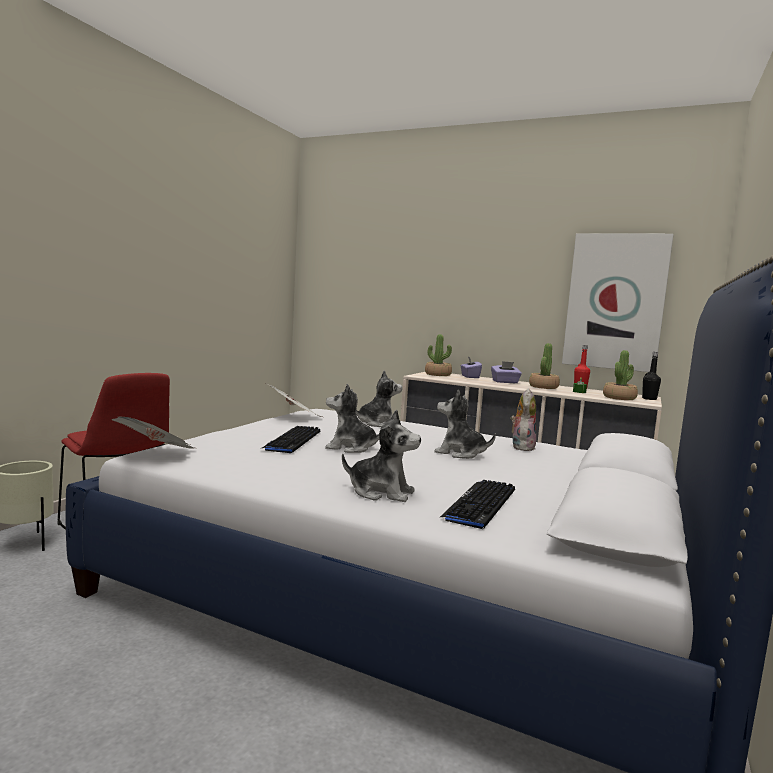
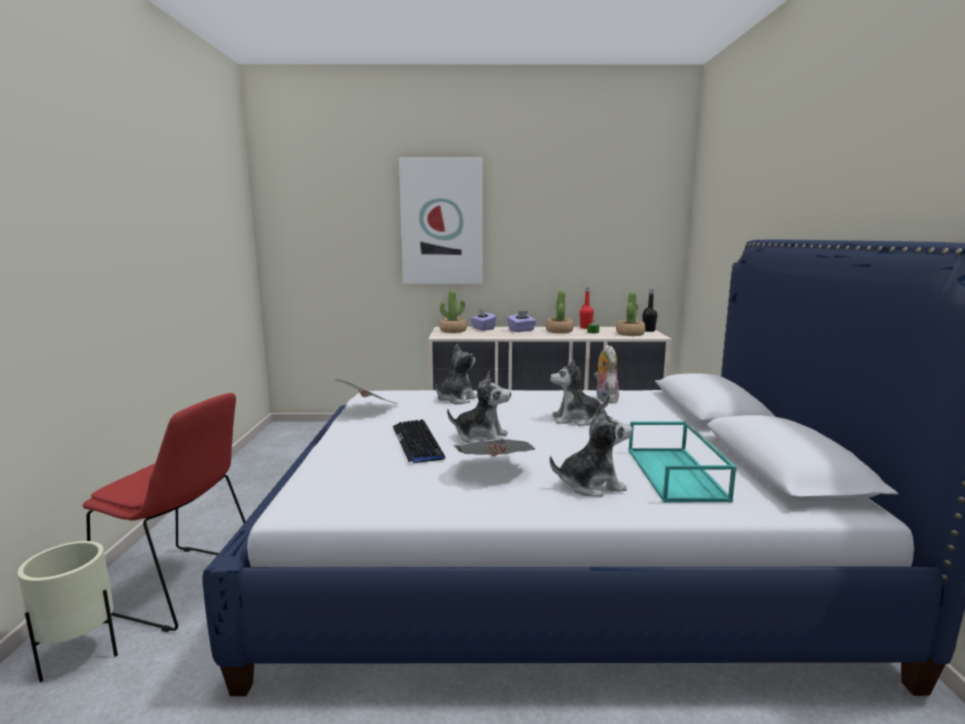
camera: 25 degrees left, 5 degrees up
newspaper [112,417,194,449] -> newspaper moved to [453,439,535,456]
plush toy [325,384,379,453] -> plush toy turned 150 degrees counterclockwise [447,371,511,443]
keyboard [439,480,515,529] -> turquoise tray [628,421,737,503]
picture [562,233,674,372] -> picture moved to [399,158,483,284]

